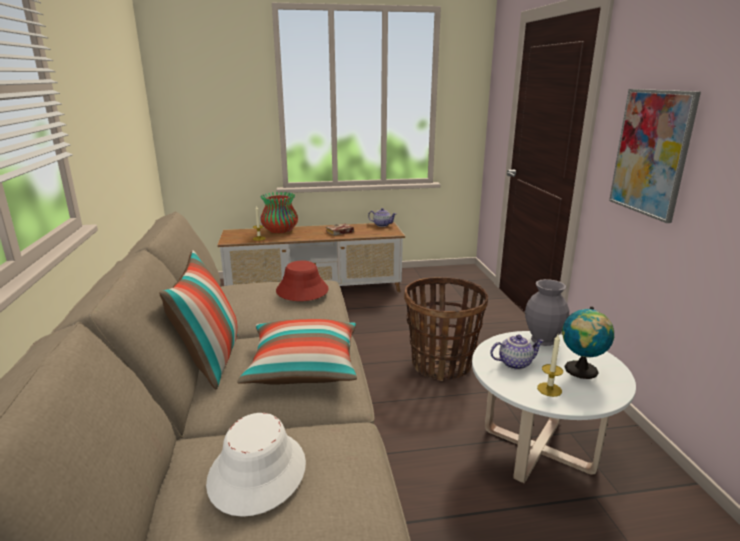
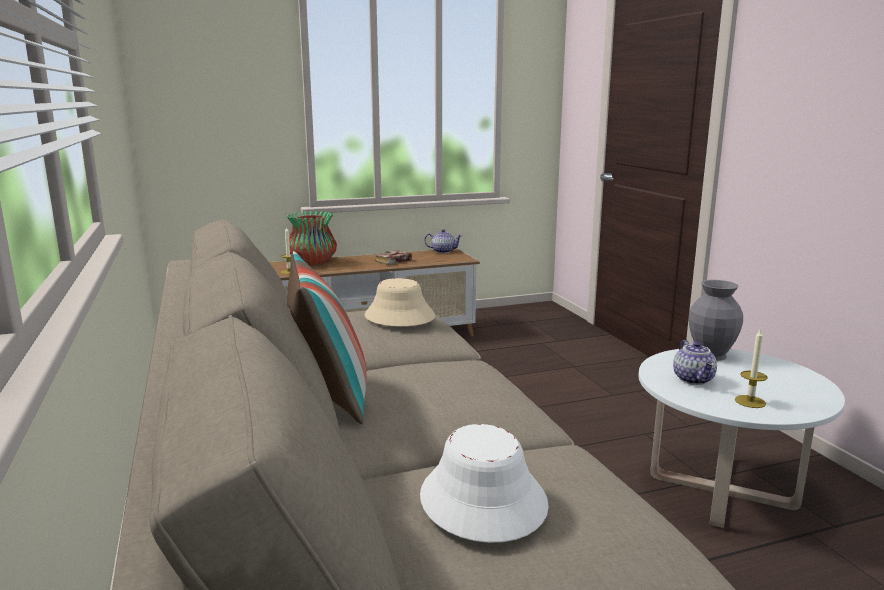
camera: 10 degrees left, 5 degrees down
pillow [237,319,357,384] -> none
red hat [276,261,329,301] -> beige hat [364,278,435,327]
basket [404,277,488,381] -> none
teapot [490,334,544,370] -> teapot turned 105 degrees clockwise [673,340,717,385]
globe [562,307,614,379] -> none
picture [609,89,701,223] -> none

